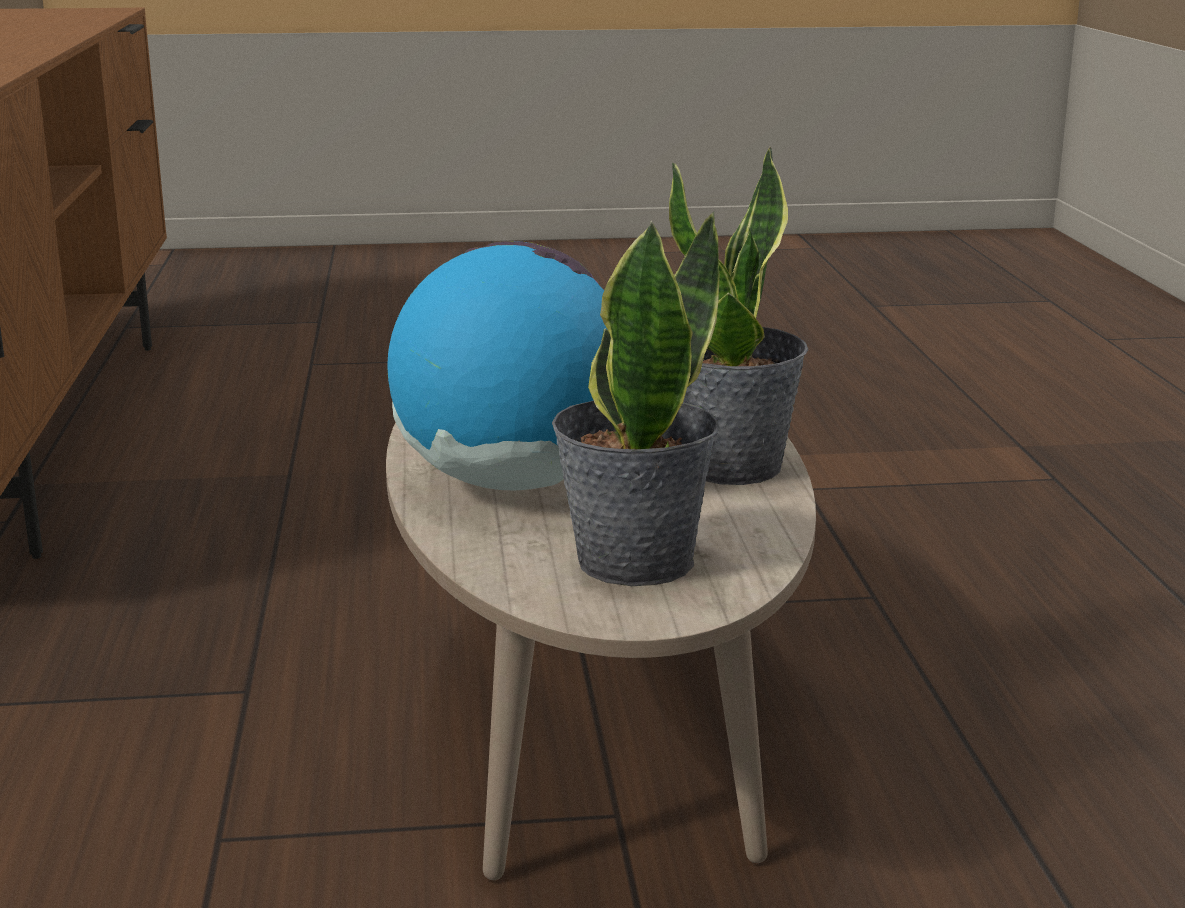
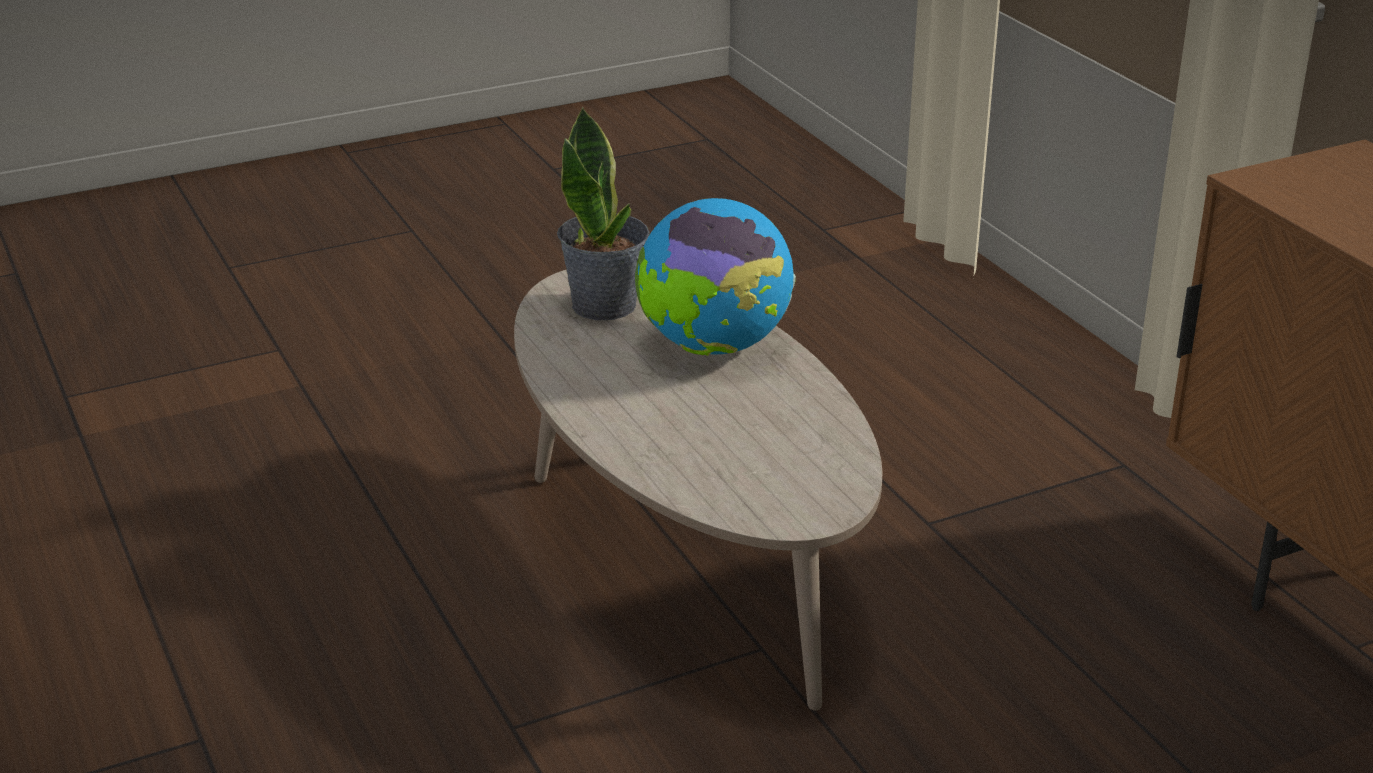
camera: 160 degrees right, 10 degrees up
potted plant [669,147,808,485] -> none

